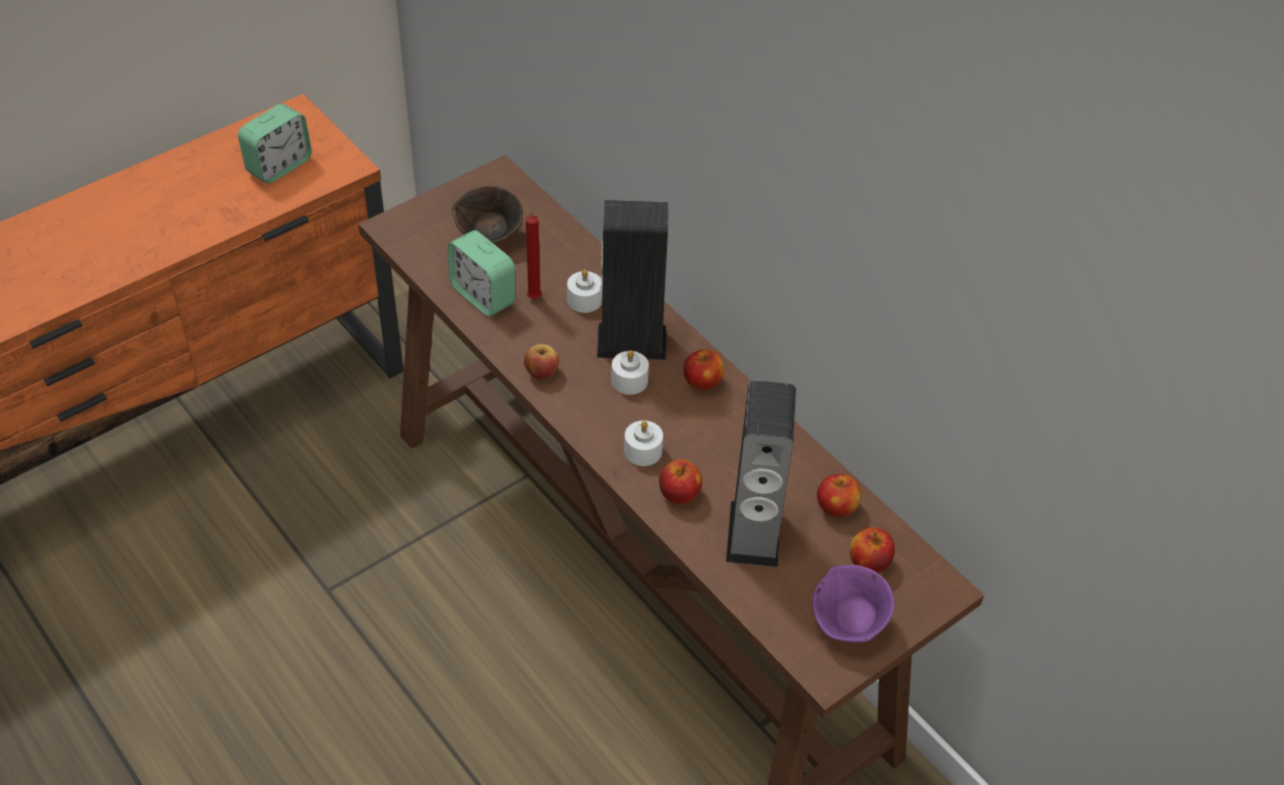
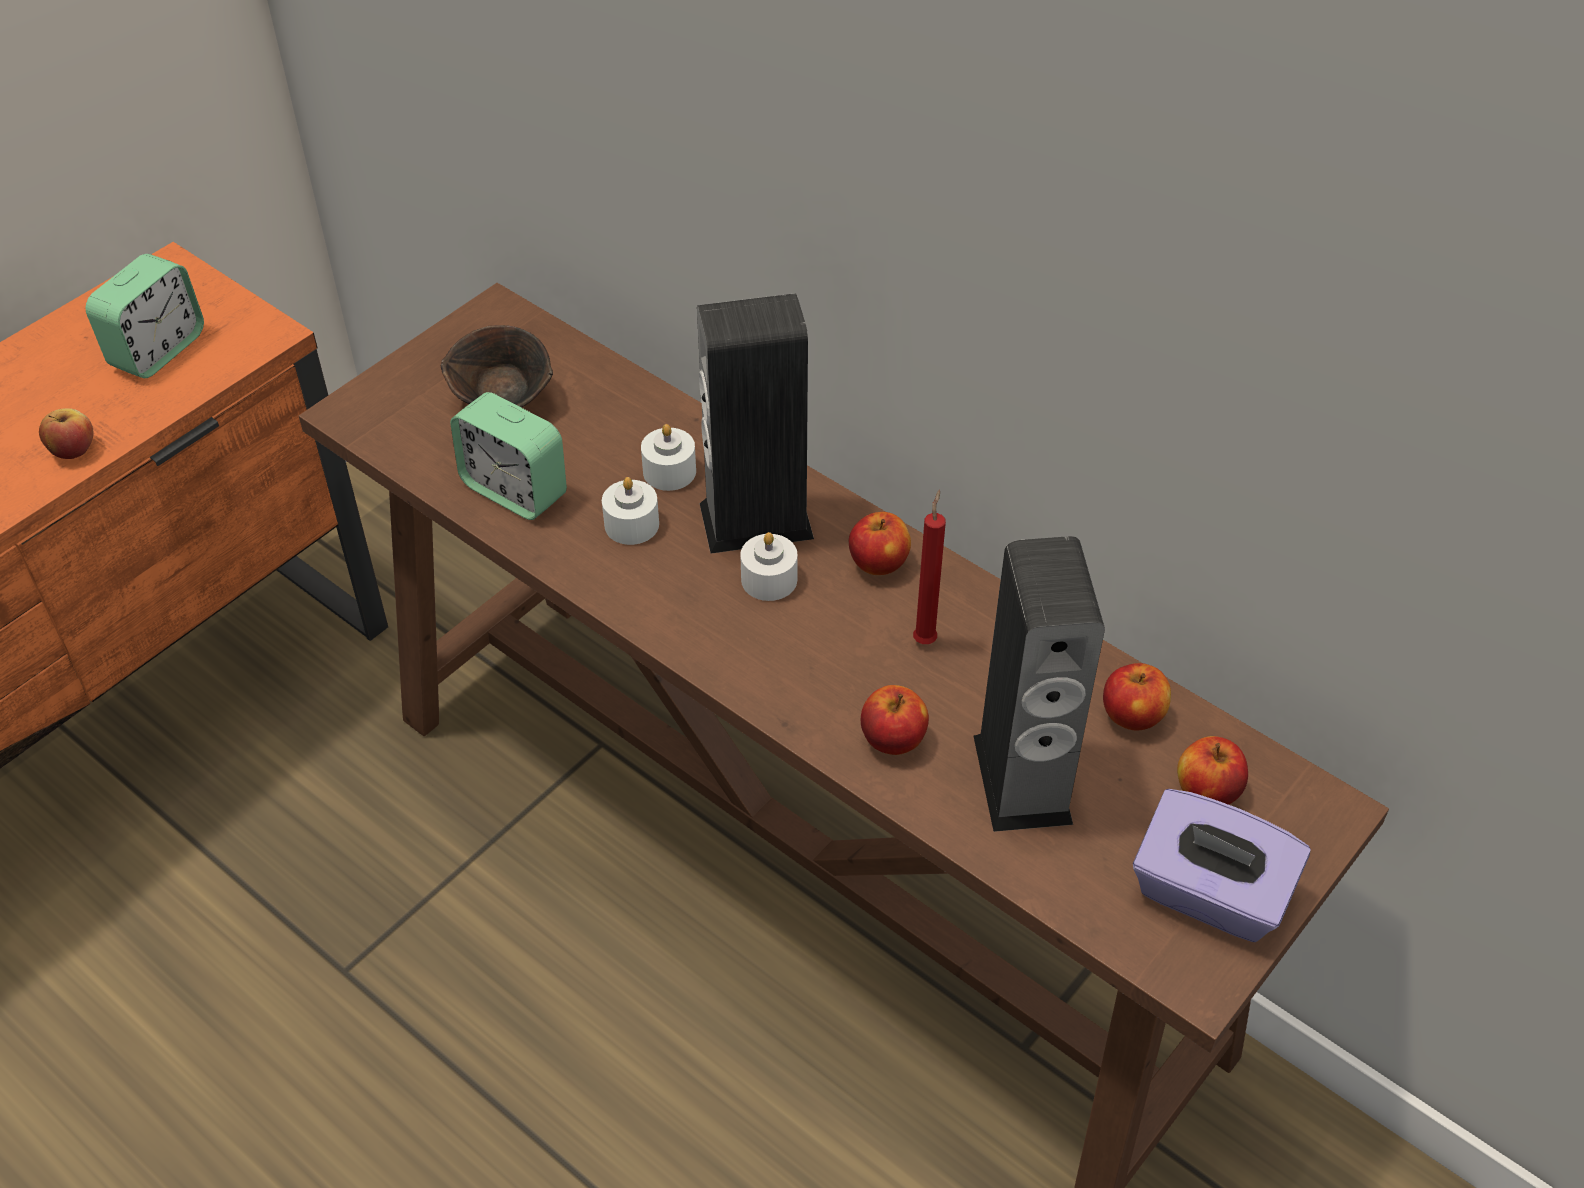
camera: 10 degrees left, 0 degrees up
apple [524,344,559,379] -> apple moved to [39,408,94,459]
red candle [526,202,542,299] -> red candle moved to [913,489,946,644]
white candle [624,420,663,466] -> white candle moved to [602,477,659,545]
purple bowl [812,565,895,643] -> purple tissue box [1133,789,1311,942]

